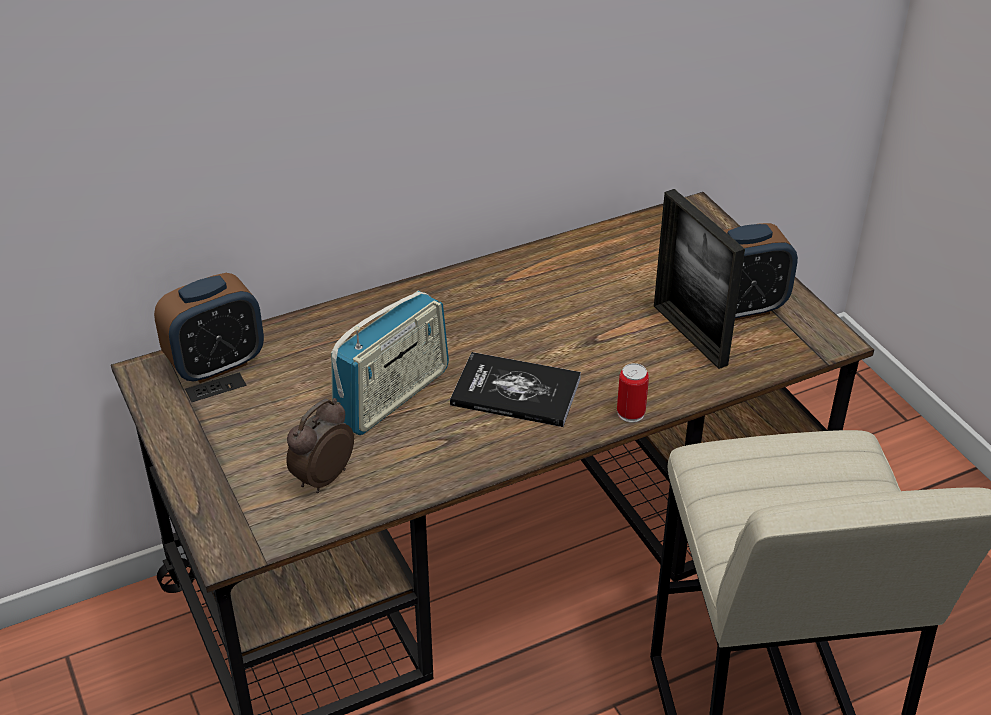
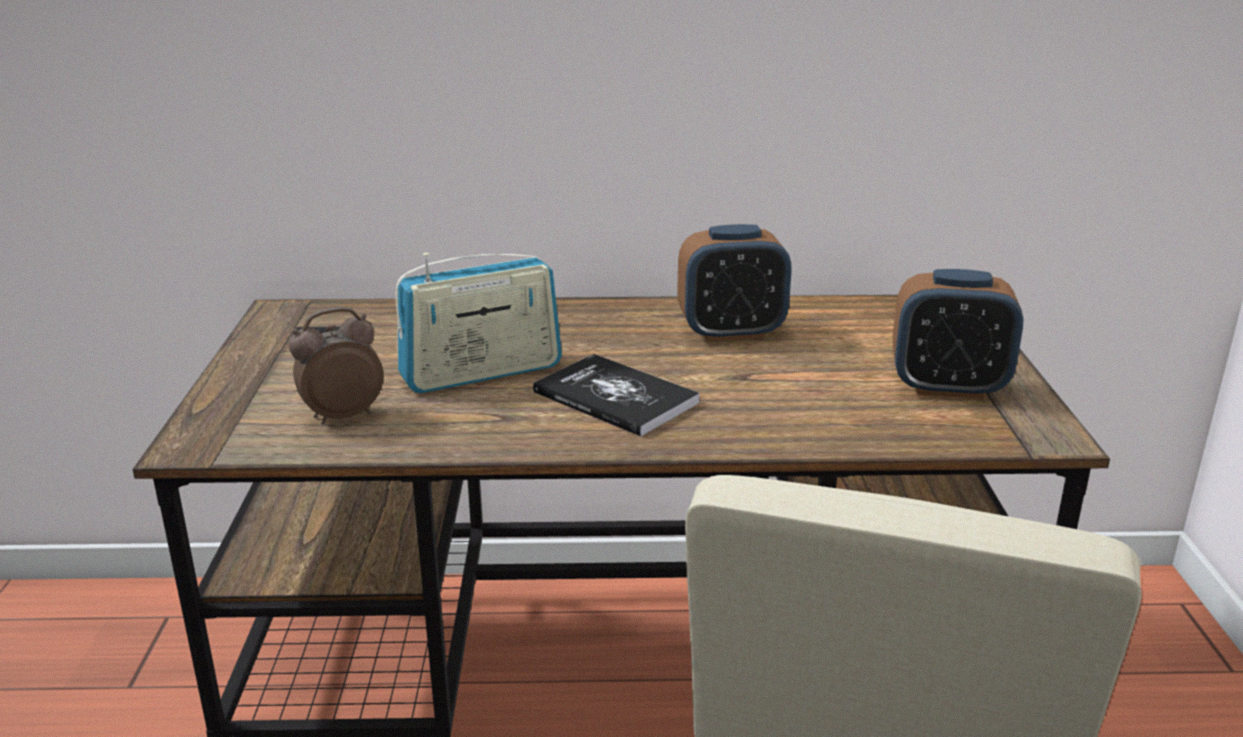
camera: 25 degrees right, 15 degrees down
alarm clock [154,273,264,383] -> alarm clock moved to [677,224,792,342]
can [617,363,649,423] -> none
picture frame [654,189,745,369] -> none

